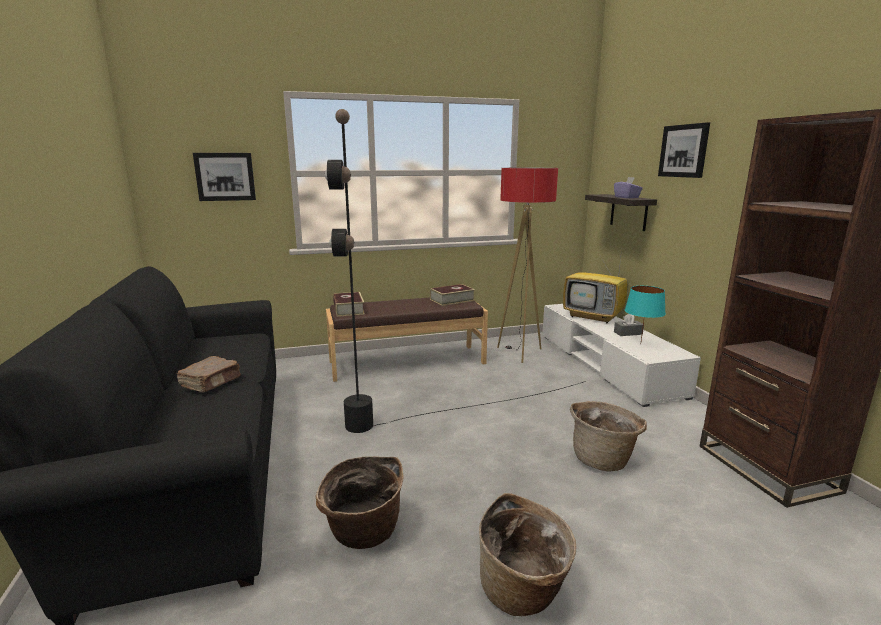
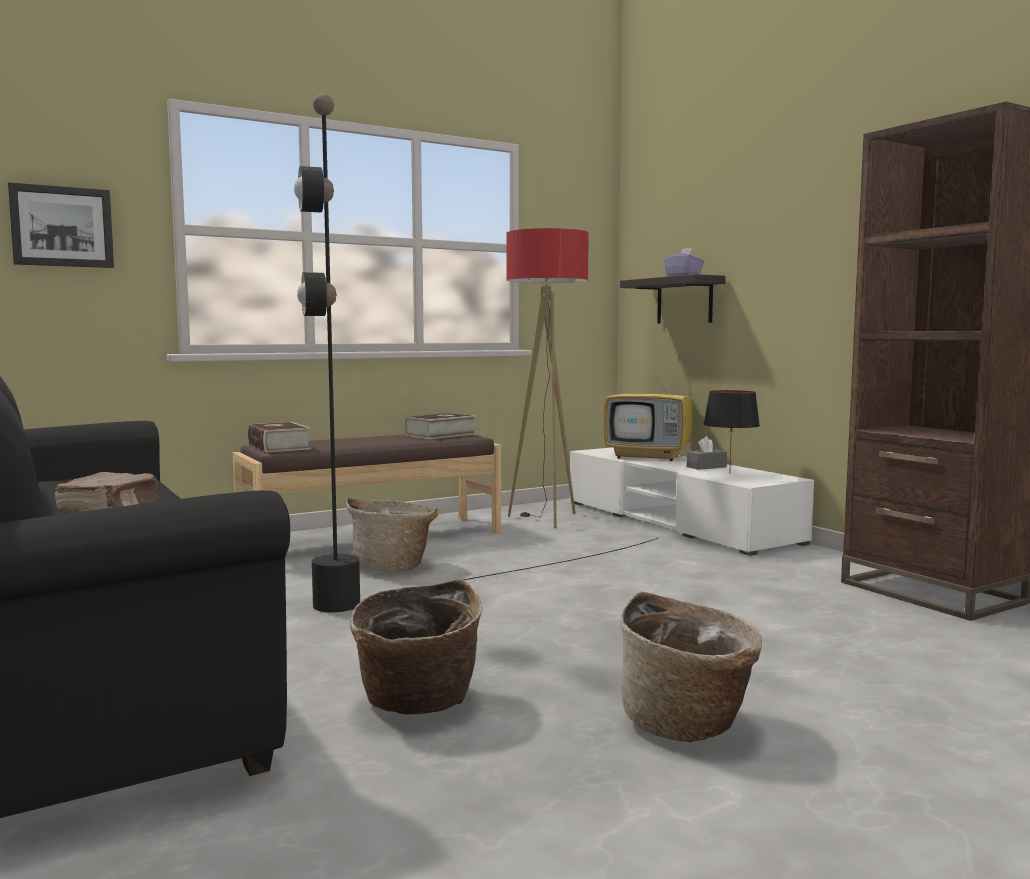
camera: 15 degrees left, 10 degrees down
basket [570,401,647,472] -> basket moved to [345,498,438,572]
turquoise table lamp [625,286,666,341] -> black table lamp [703,390,760,467]
picture [658,122,710,178] -> none

